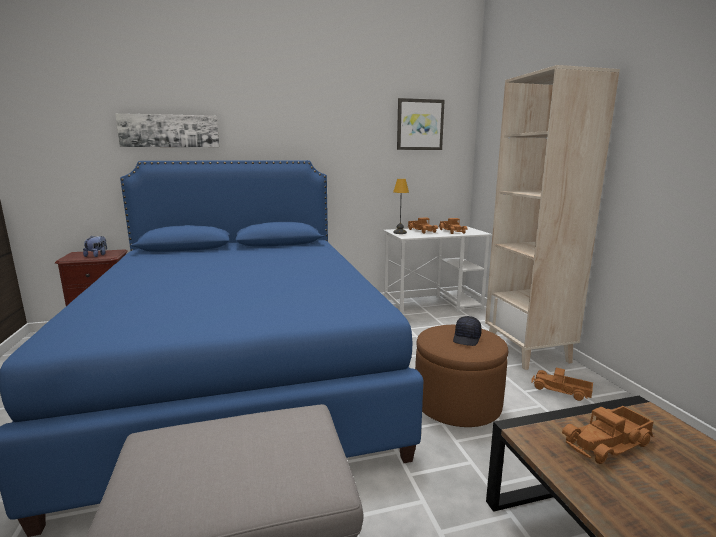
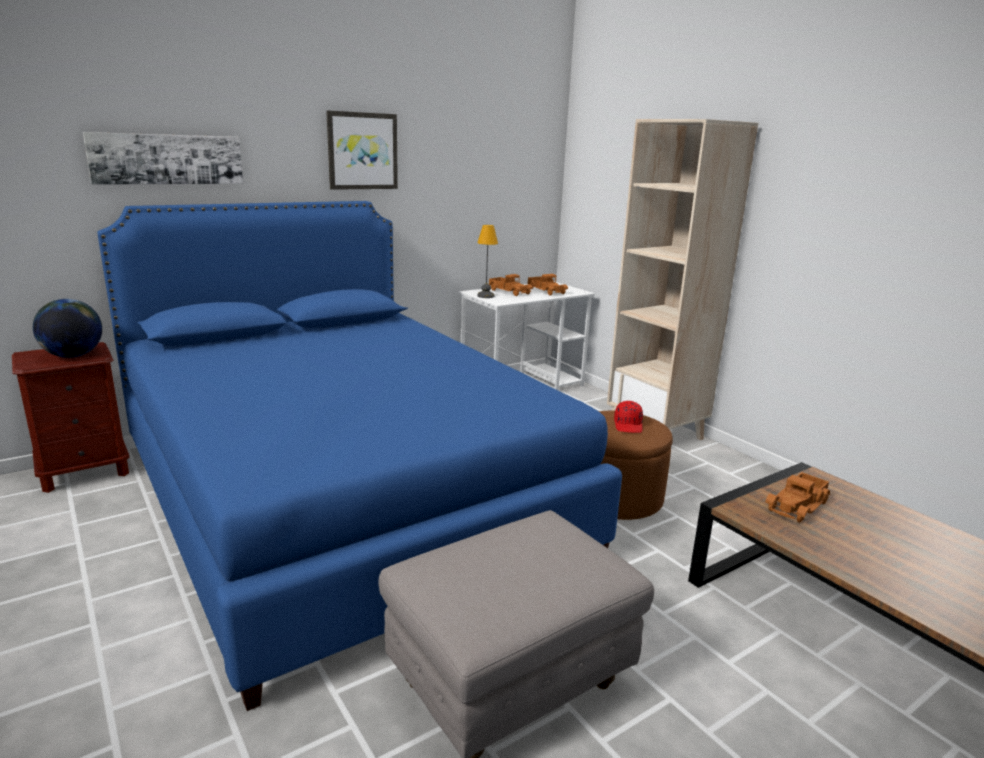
camera: 20 degrees left, 5 degrees up
plush toy [83,235,107,257] -> globe [33,299,102,358]
picture [397,98,445,150] -> picture moved to [326,110,398,190]
black cap [453,316,482,346] -> red cap [614,401,643,433]
toy truck [531,368,593,401] -> none

